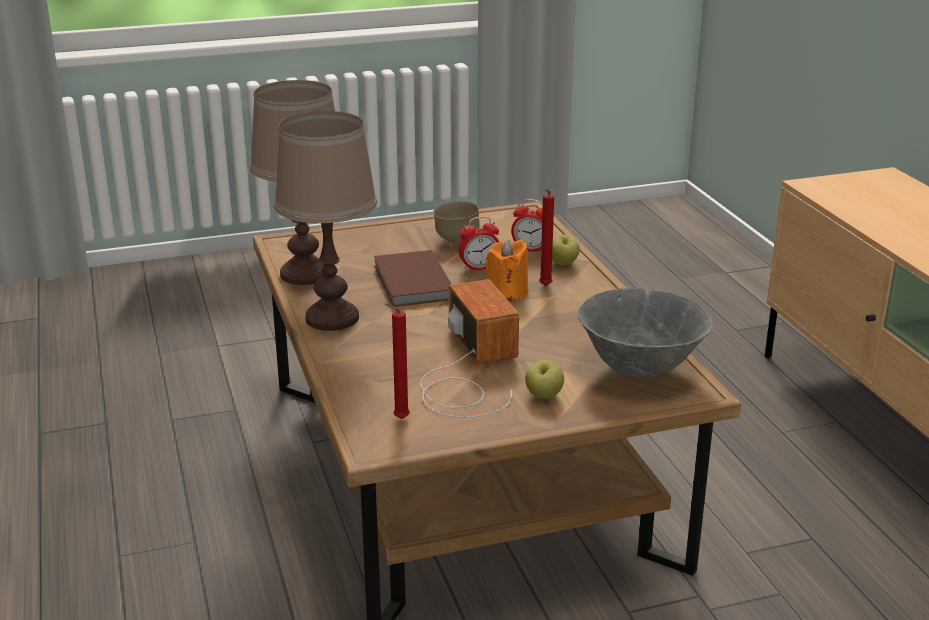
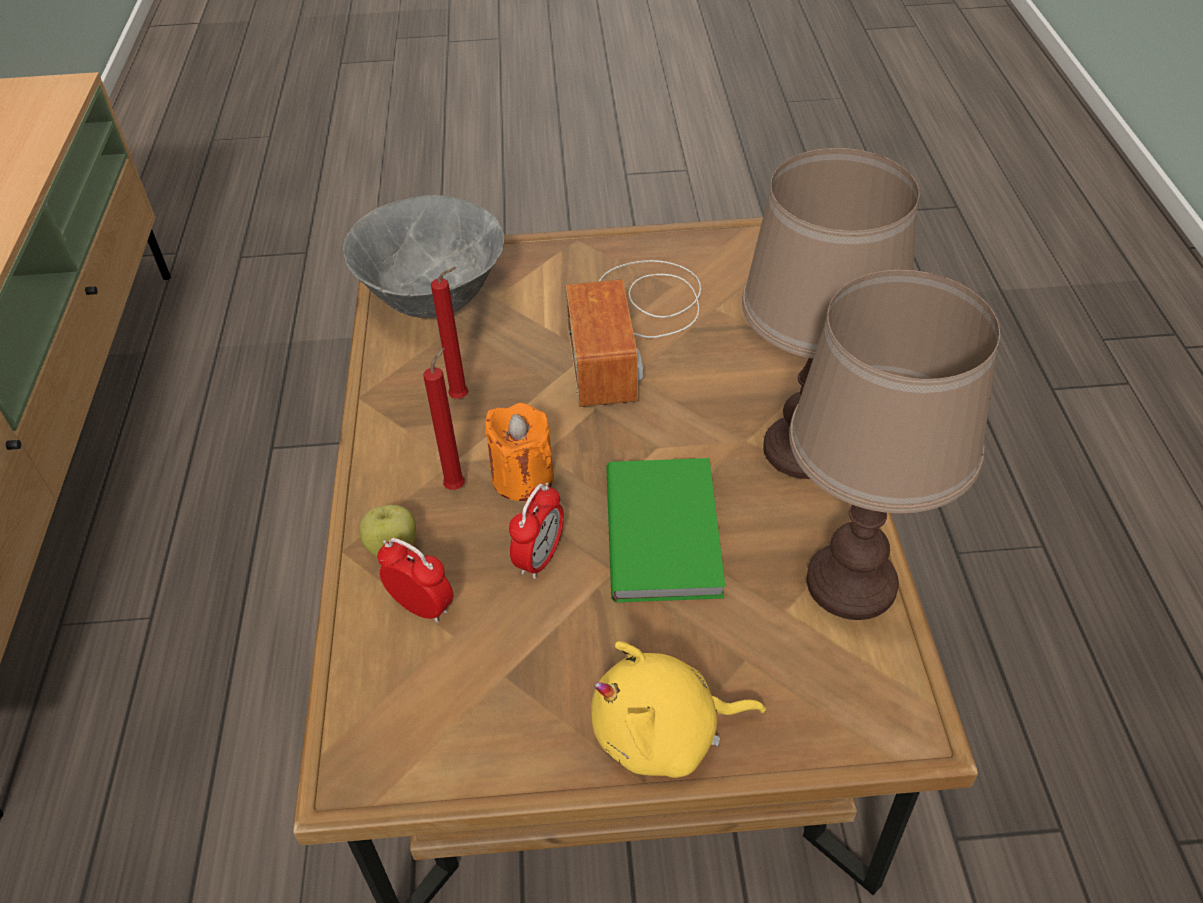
camera: 165 degrees left, 20 degrees up
brown book [374,250,452,307] -> green book [606,458,725,602]
red candle [385,303,410,419] -> red candle moved to [431,267,469,399]
brown bowl [433,201,480,245] -> none
alarm clock [459,216,499,272] -> alarm clock turned 120 degrees clockwise [509,482,564,579]
apple [525,360,564,399] -> none
none -> yellow plush toy [591,641,766,778]

